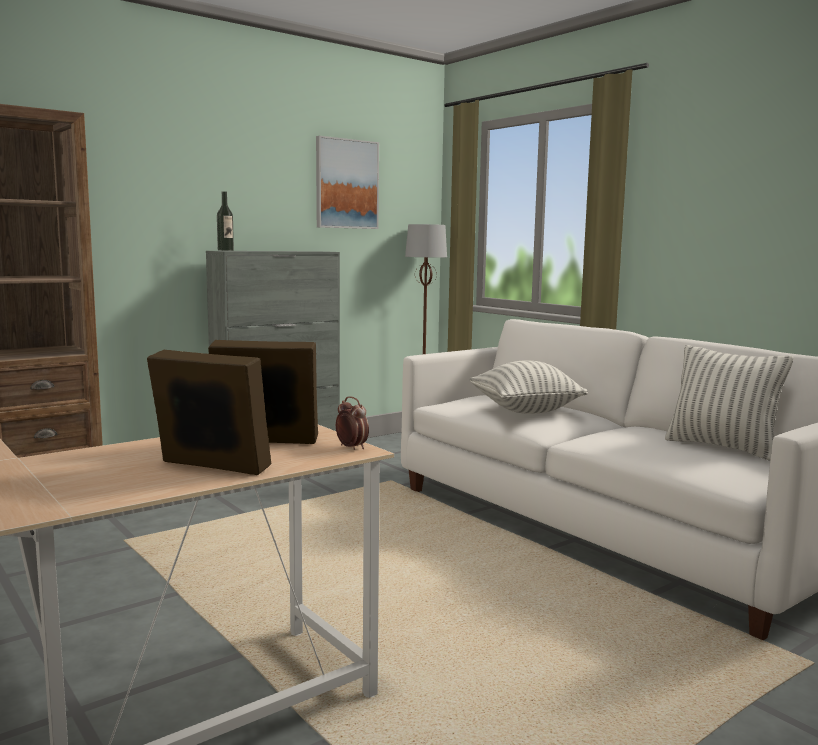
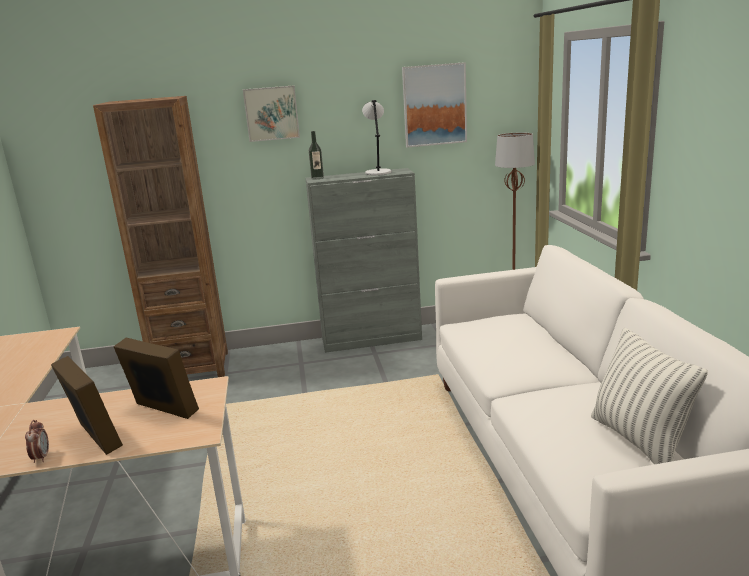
camera: 30 degrees right, 10 degrees up
alarm clock [336,396,369,450] -> alarm clock moved to [25,420,49,463]
pillow [470,360,588,414] -> none
none -> picture [243,85,300,142]
none -> grey table lamp [362,100,392,175]

